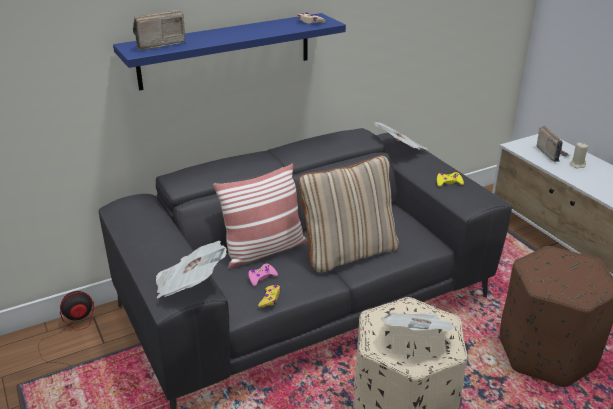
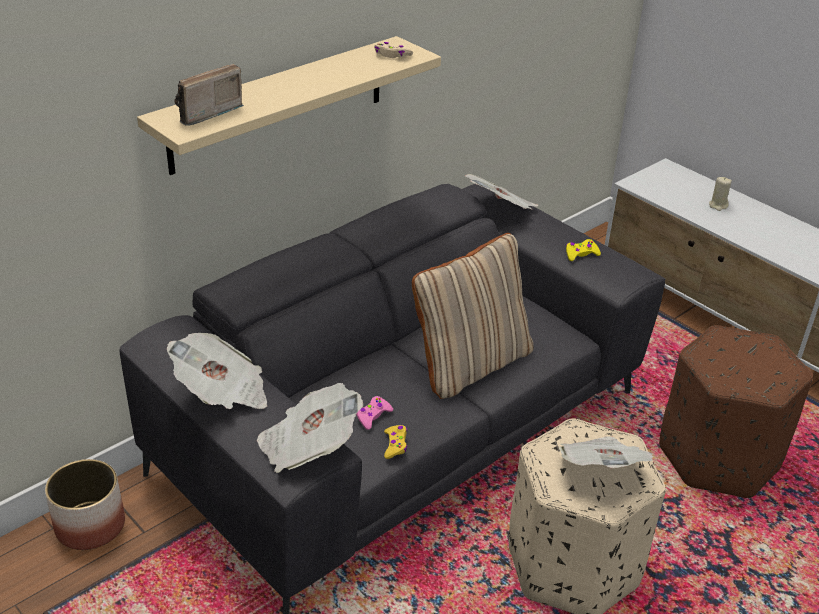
camera: 15 degrees left, 5 degrees up
fan [38,291,94,366] -> planter [45,459,125,550]
blue shelf [113,13,346,91] -> beige shelf [137,36,441,175]
pillow [213,164,307,269] -> none
radio [536,126,570,162] -> none
none -> newspaper [167,333,267,409]

